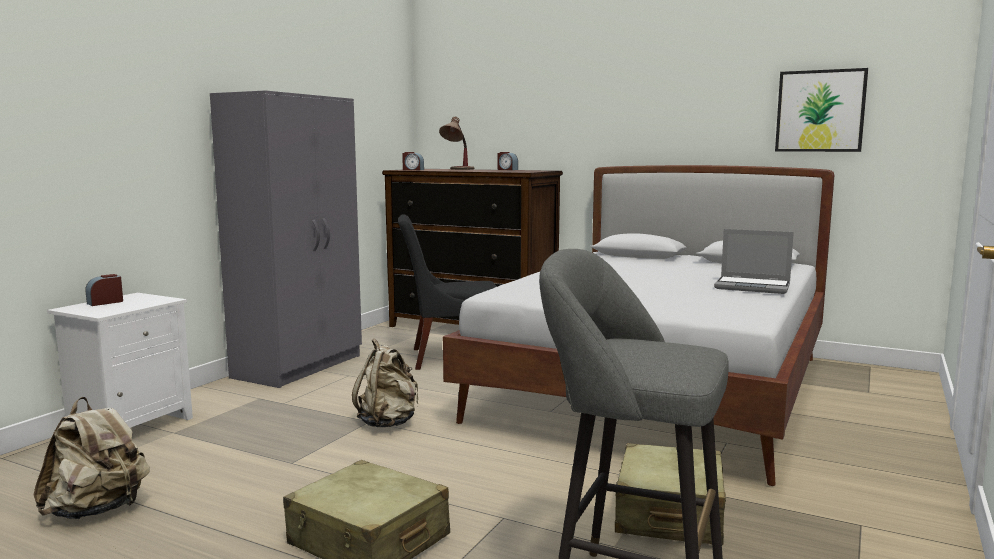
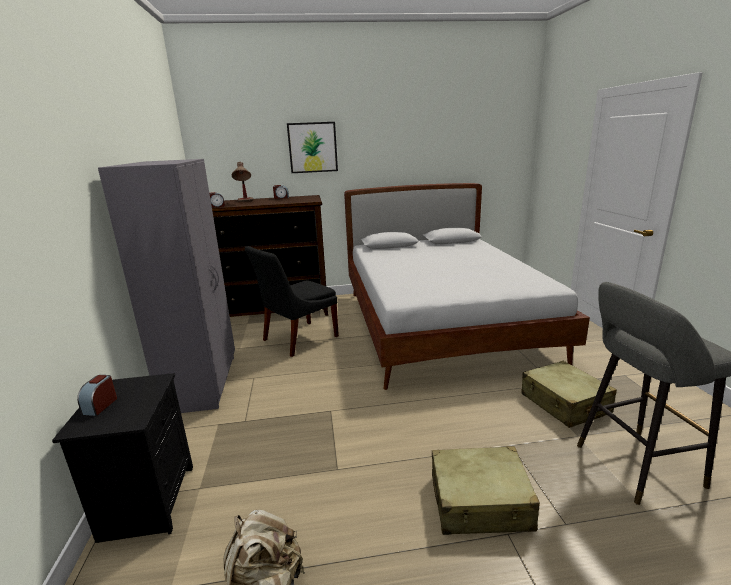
camera: 35 degrees left, 10 degrees up
white nightstand [47,293,193,428] -> black nightstand [52,373,193,543]
beige backpack [352,339,419,428] -> none
laptop [714,229,794,294] -> none
picture [775,68,868,152] -> picture moved to [287,122,338,173]

